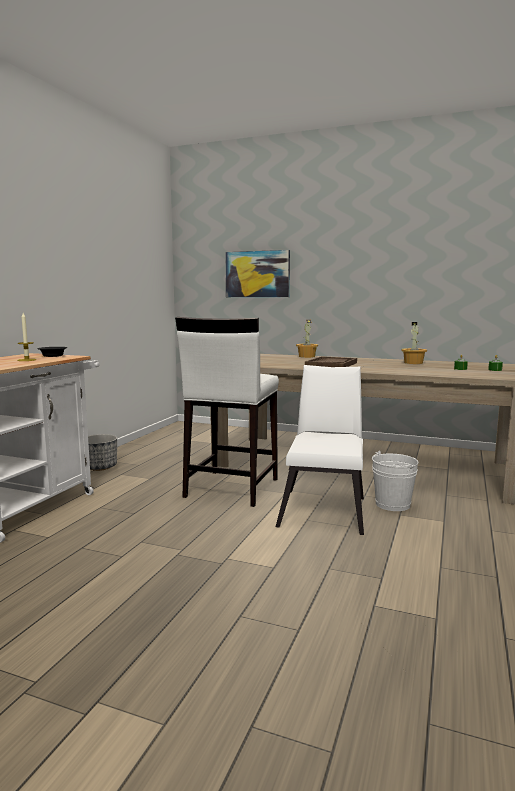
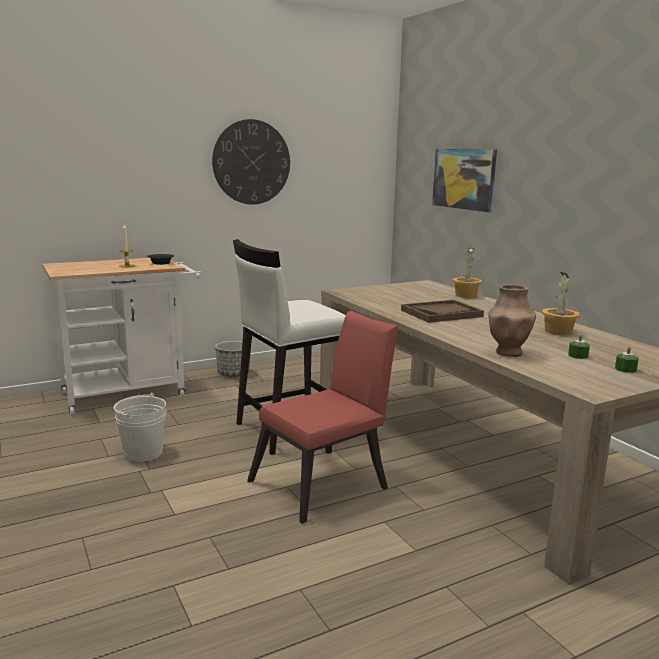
camera: 40 degrees right, 5 degrees up
white chair [276,365,364,535] -> red chair [247,311,398,524]
white bucket [372,451,419,511] -> white bucket moved to [114,393,166,462]
none -> wall clock [212,119,290,205]
none -> brown vase [488,284,536,357]

